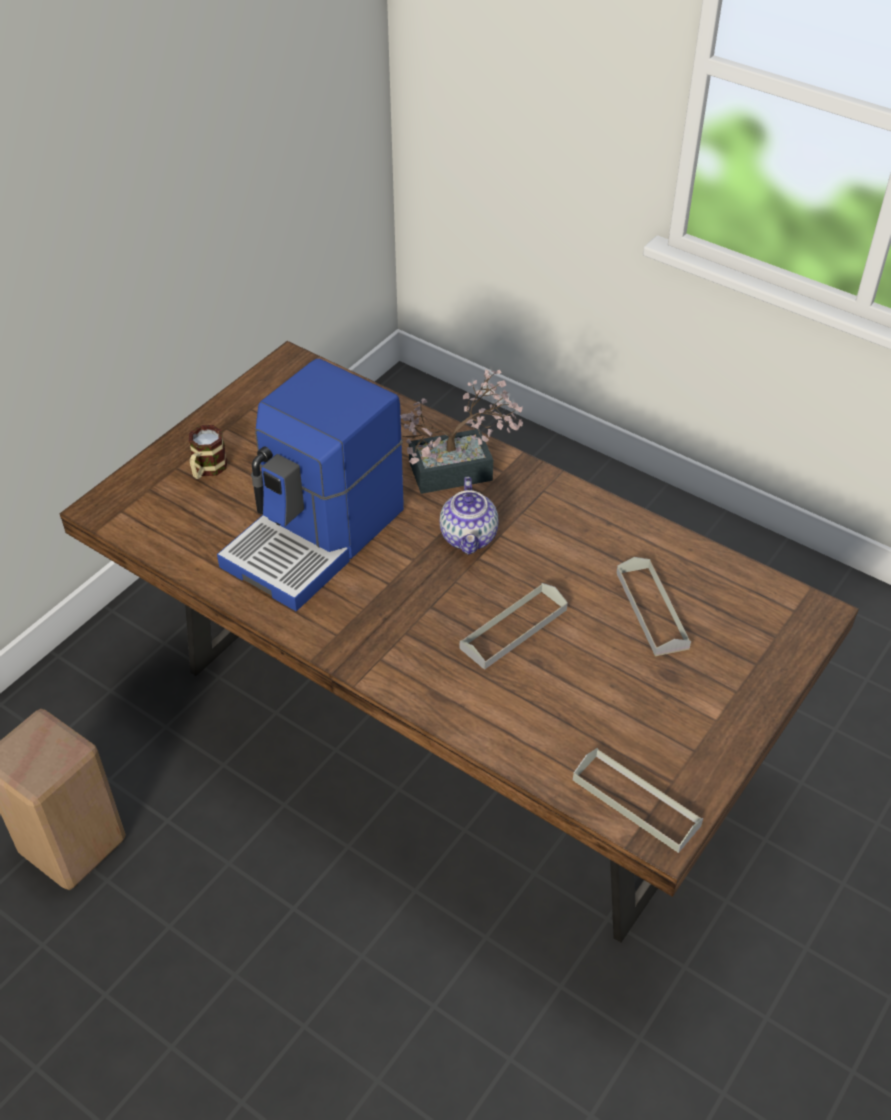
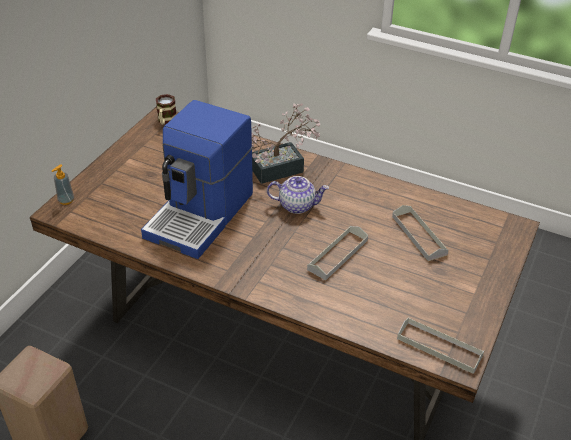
camera: 10 degrees left, 5 degrees down
mug [189,425,227,479] -> mug moved to [156,94,176,125]
teapot [440,477,499,555] -> teapot turned 75 degrees counterclockwise [267,176,329,214]
none -> soap dispenser [52,164,74,205]

